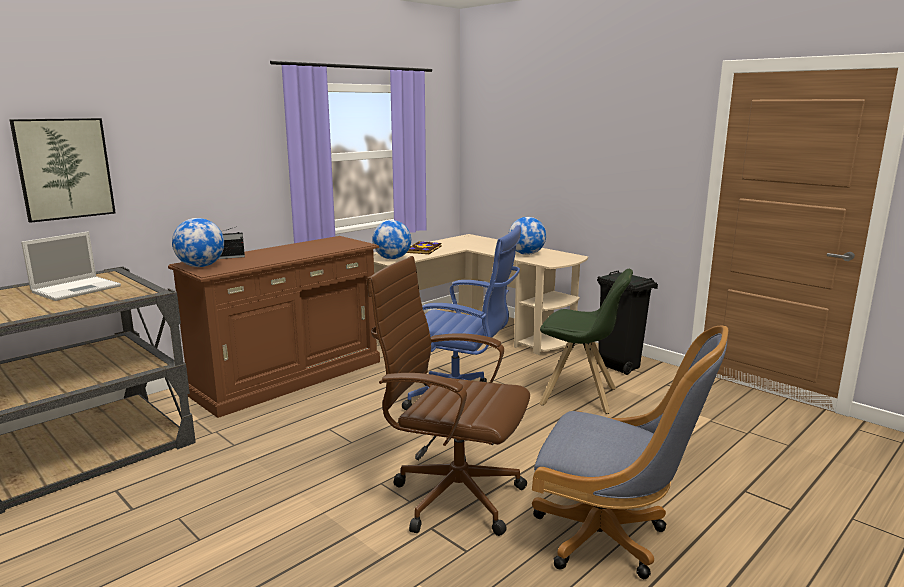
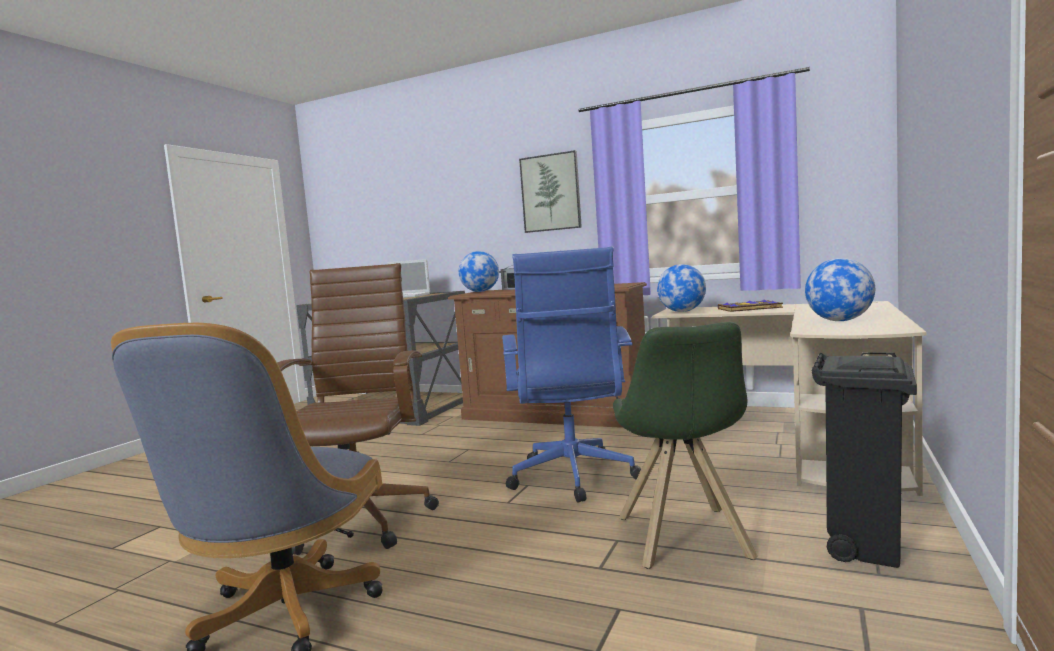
camera: 70 degrees right, 10 degrees down
picture [9,118,116,223] -> picture moved to [519,150,582,233]

